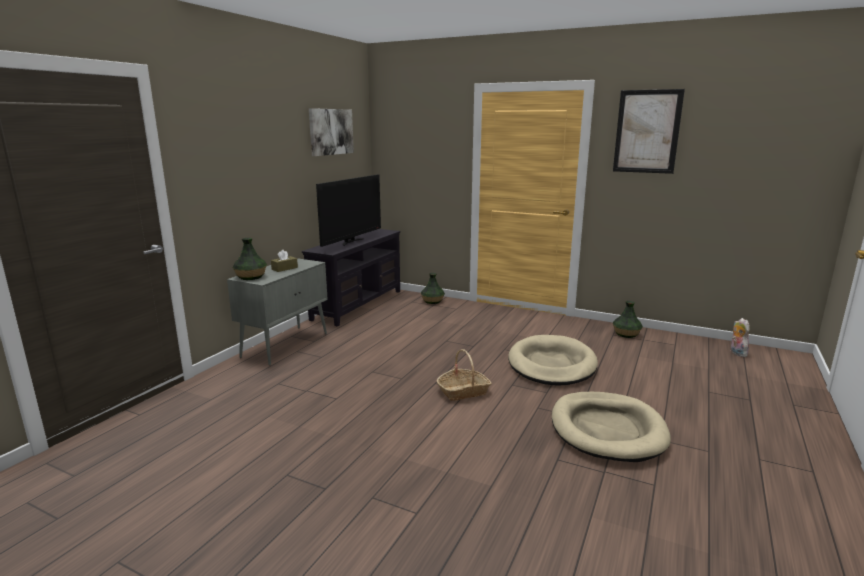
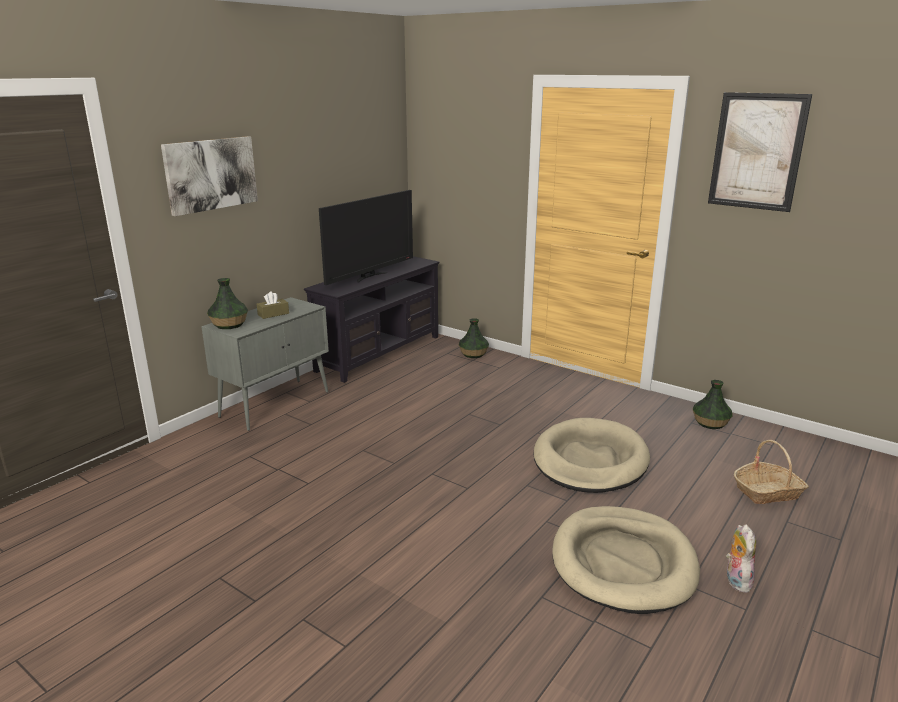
camera: 10 degrees right, 5 degrees up
picture [309,108,354,156] -> picture moved to [161,136,258,216]
basket [437,349,492,401] -> basket moved to [734,440,809,504]
plush toy [731,318,750,357] -> plush toy moved to [726,524,756,593]

